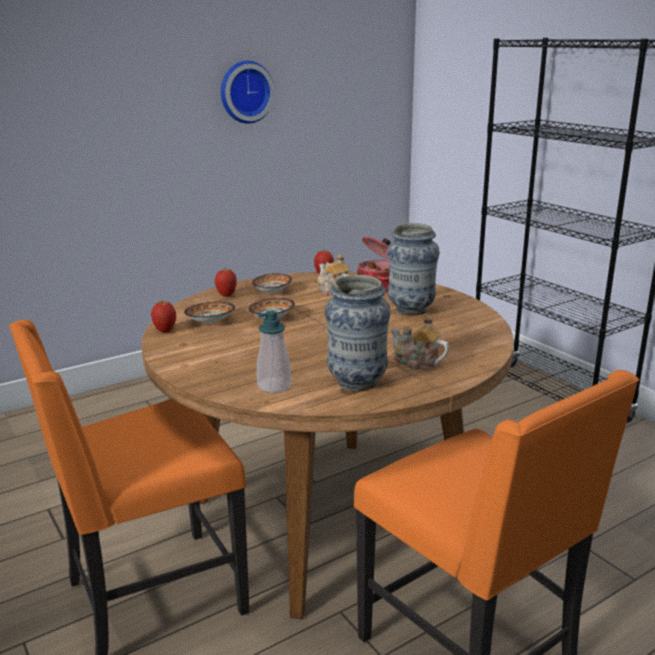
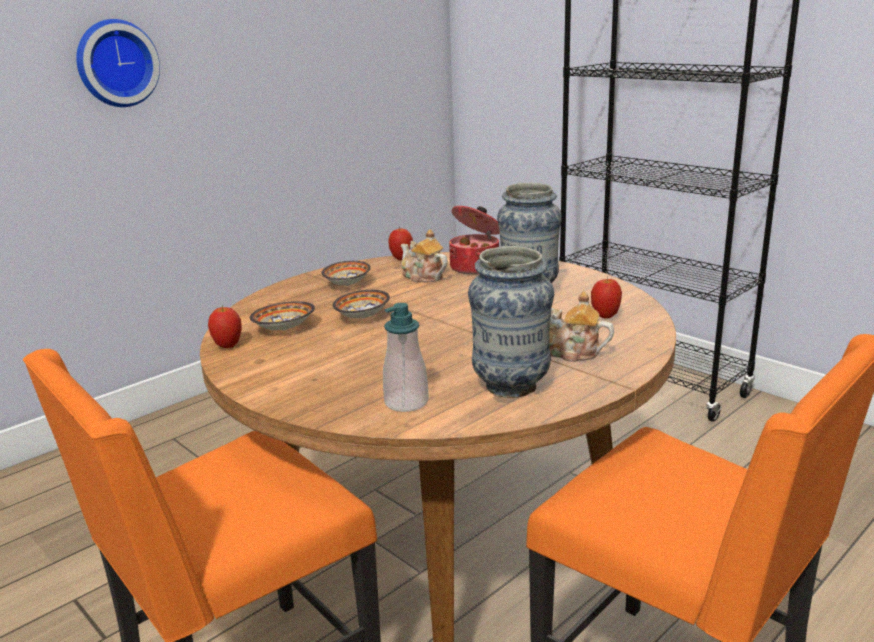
camera: 10 degrees left, 0 degrees up
apple [215,269,237,297] -> apple moved to [591,277,622,318]
wall clock [221,61,275,124] -> wall clock moved to [76,19,160,107]

